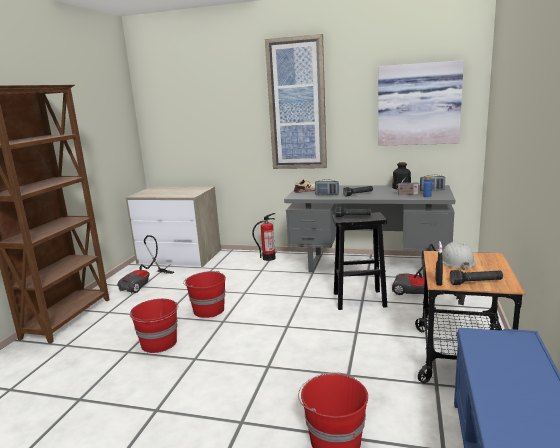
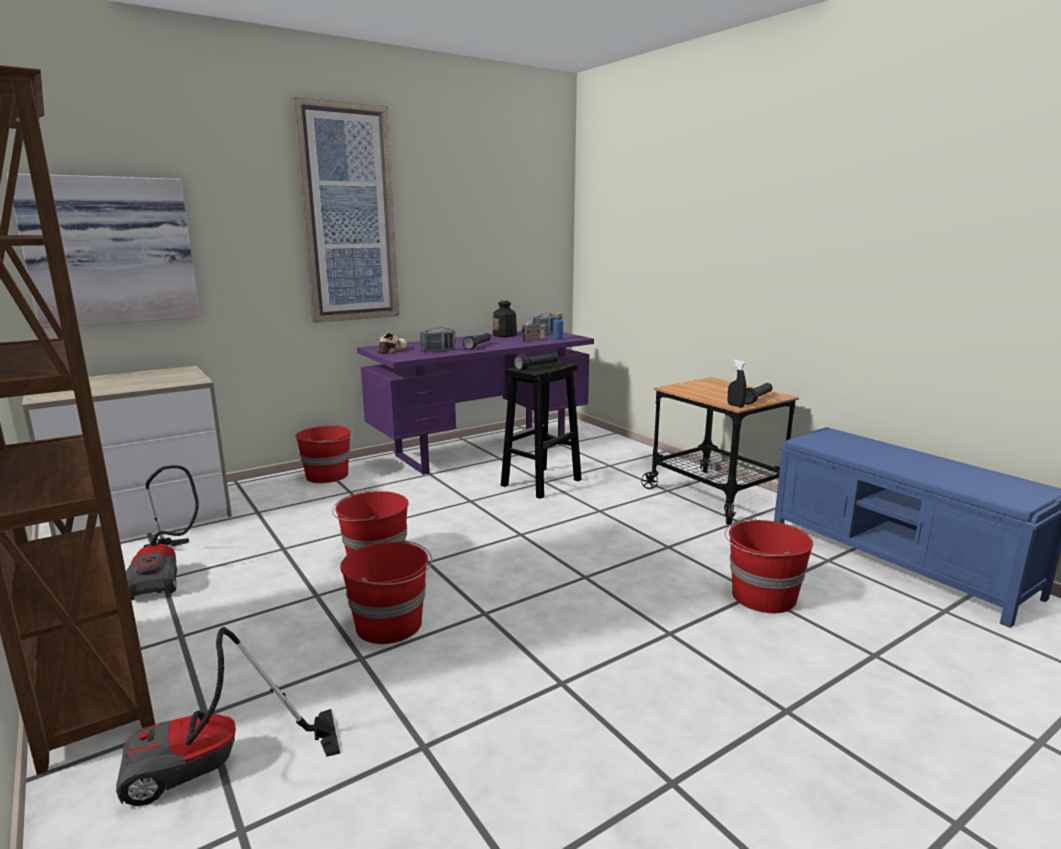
camera: 50 degrees left, 0 degrees up
fire extinguisher [252,213,276,261] -> red bucket [295,424,354,483]
grey desk [284,185,455,277] -> purple desk [357,331,594,475]
picture [378,60,464,146] -> picture moved to [7,173,200,328]
vacuum cleaner [392,244,466,305] -> vacuum cleaner moved to [116,627,340,806]
white hard hat [442,242,476,270] -> none

